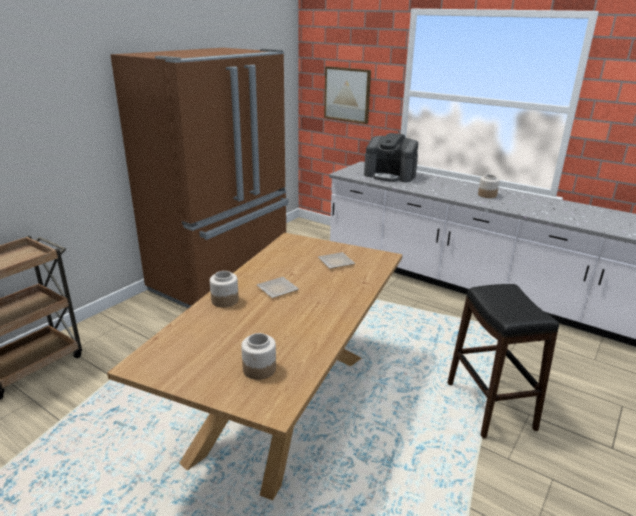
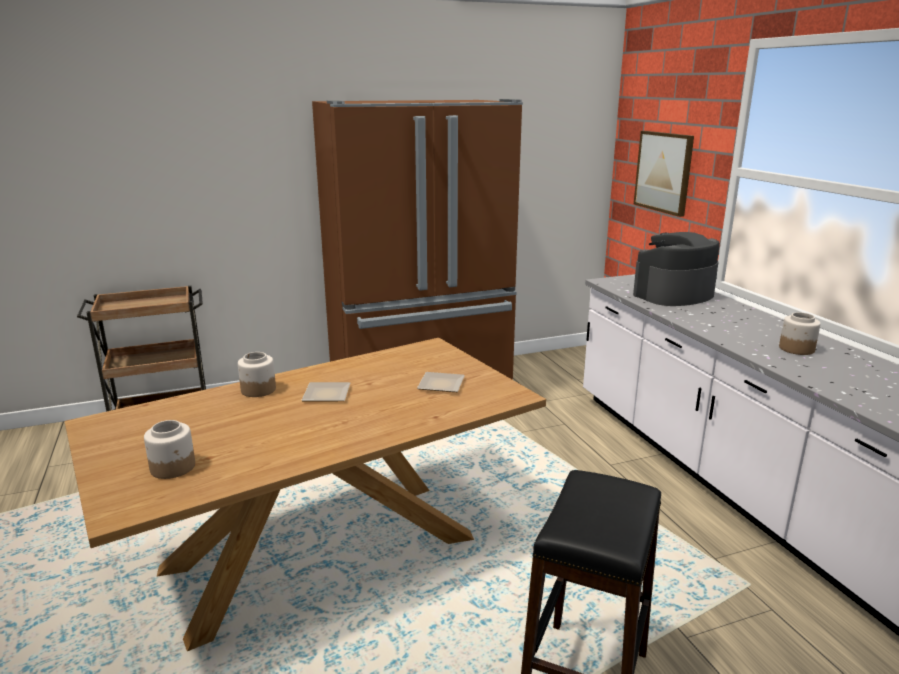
camera: 35 degrees right, 5 degrees down
coffee machine [364,133,418,182] -> coffee machine turned 90 degrees clockwise [633,232,720,306]

